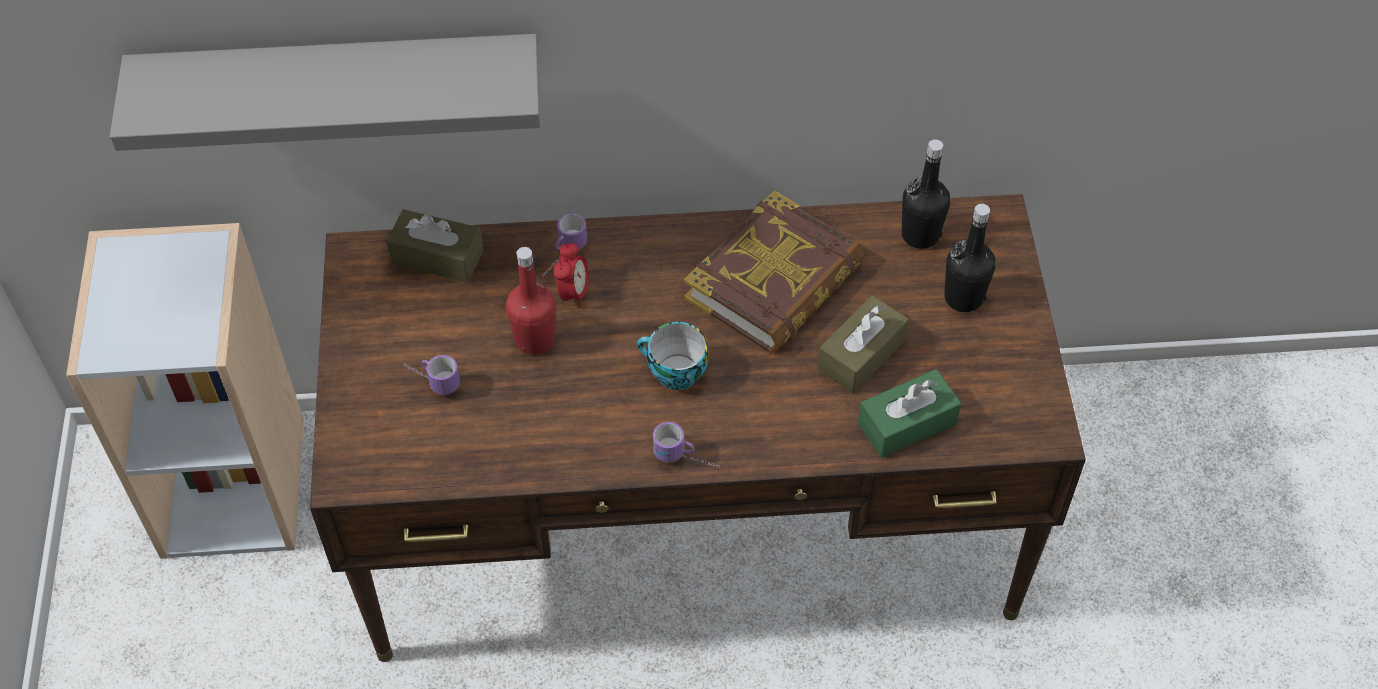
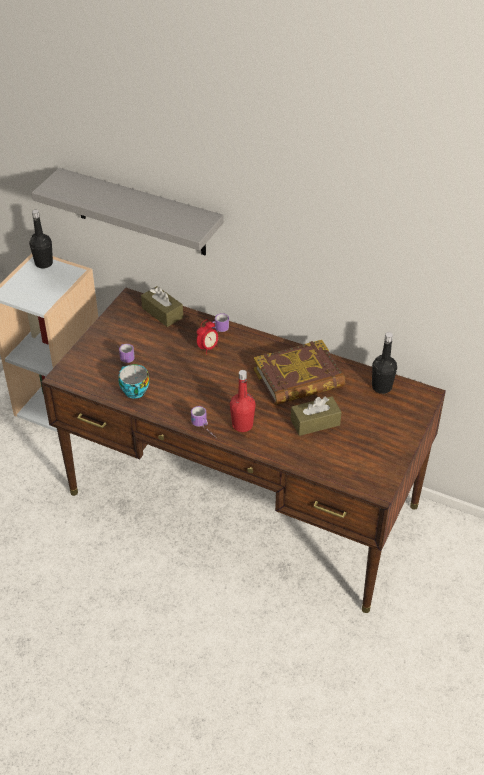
camera: 30 degrees right, 10 degrees down
red bottle [506,247,556,355] -> red bottle moved to [230,370,256,432]
cup [637,322,709,390] -> cup moved to [119,364,149,399]
green tissue box [858,369,961,458] -> none
black bottle [944,204,996,312] -> black bottle moved to [29,210,53,269]

